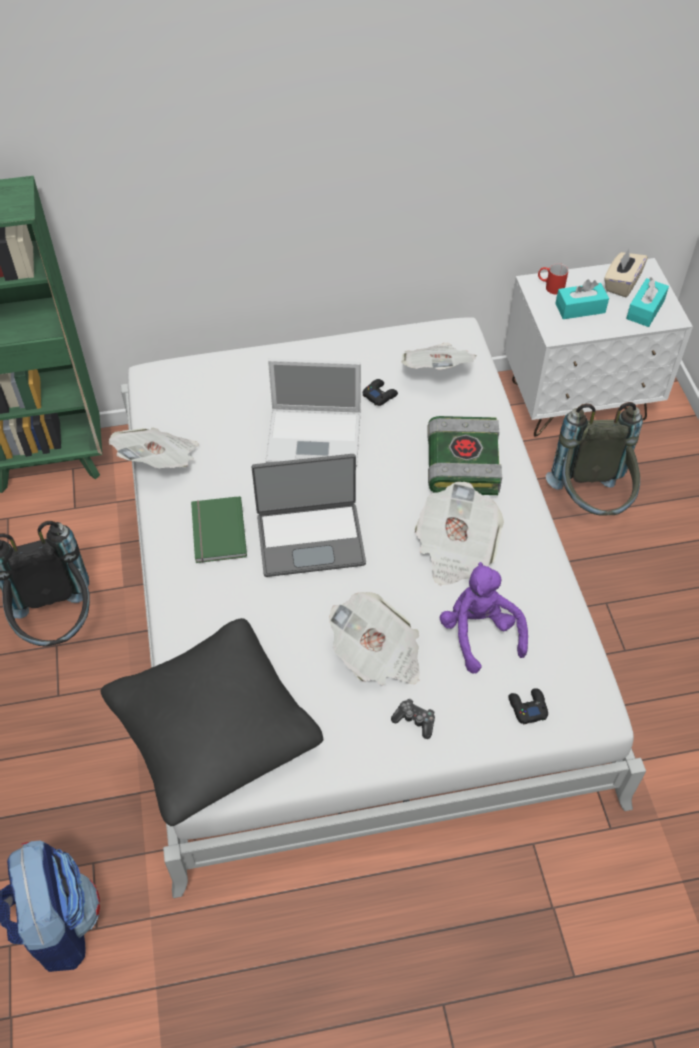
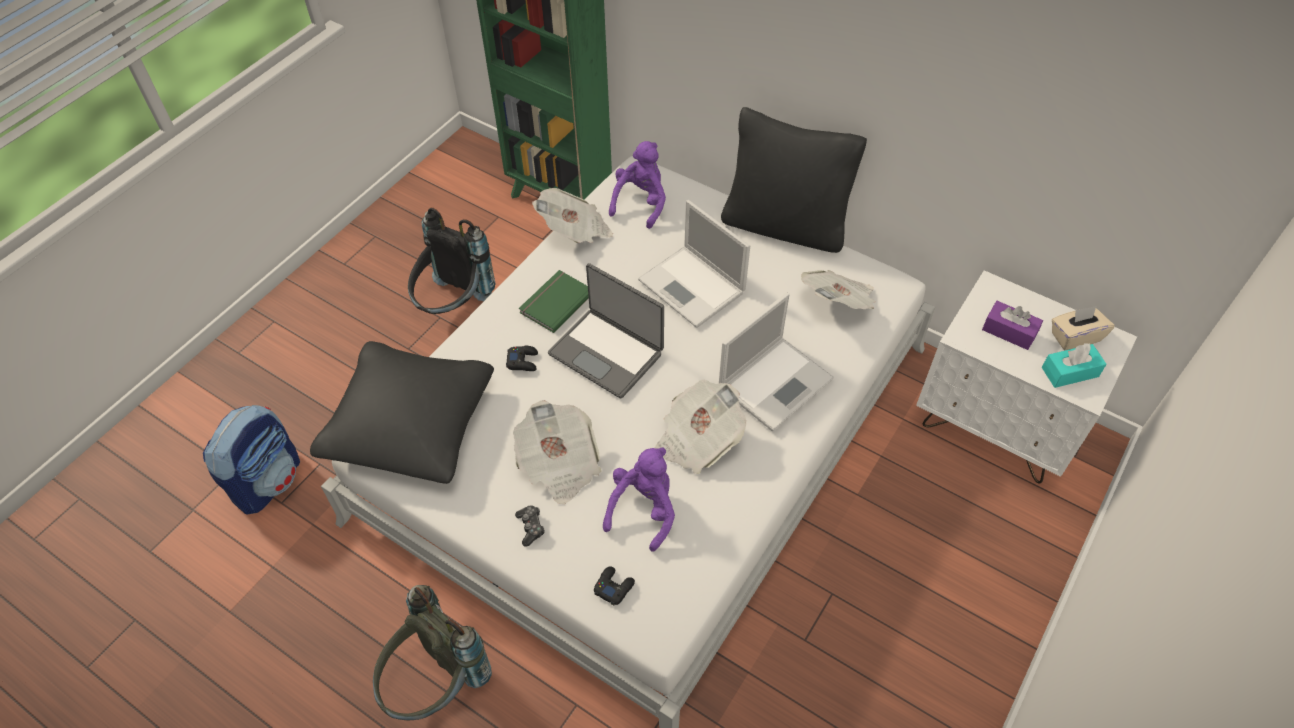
camera: 45 degrees right, 0 degrees up
black game controller [363,379,398,406] -> black game controller moved to [506,346,538,371]
book [427,416,502,495] -> laptop [719,293,834,431]
red mug [538,263,569,295] -> none
grey backpack [546,402,643,516] -> grey backpack moved to [373,585,492,720]
turquoise tissue box [555,280,609,319] -> purple tissue box [982,301,1043,350]
none -> purple plush toy [609,141,666,229]
none -> black pillow [721,107,867,253]

